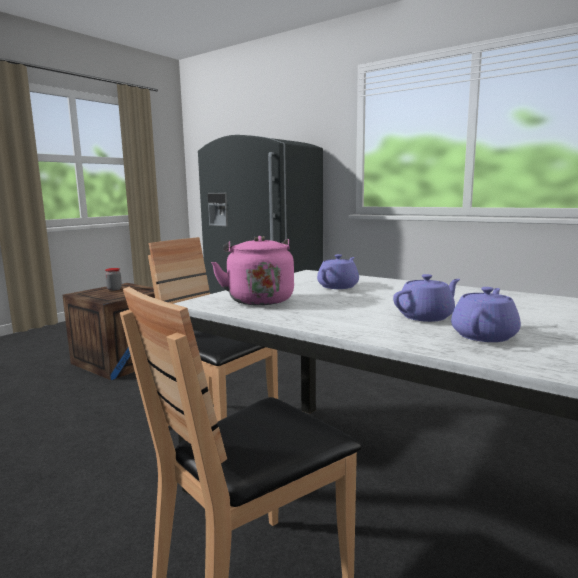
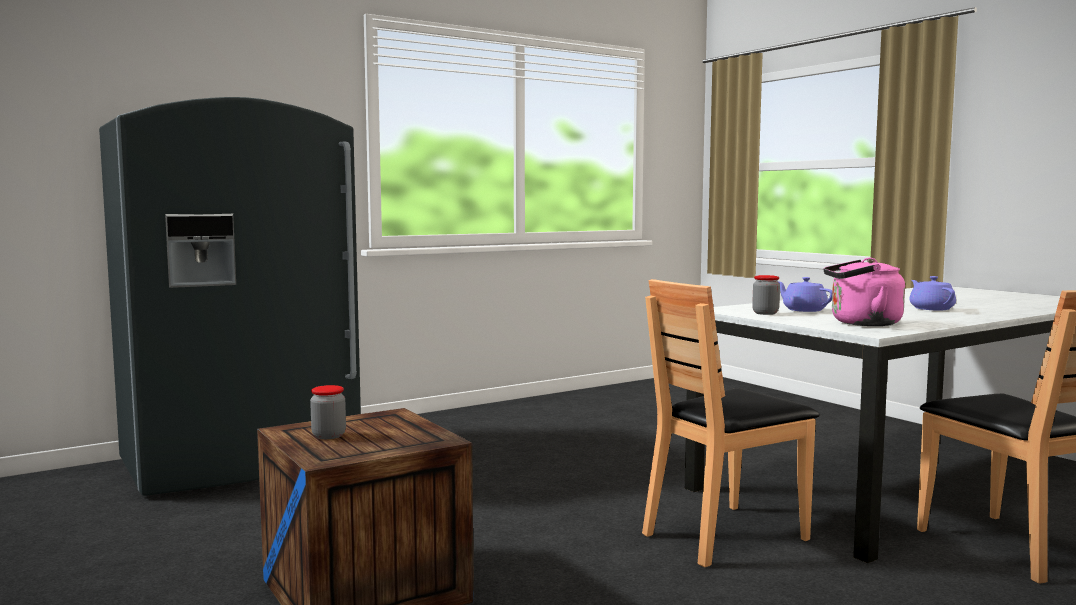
camera: 70 degrees left, 5 degrees down
purple teapot [451,287,521,342] -> none
none -> jar [752,275,780,315]

